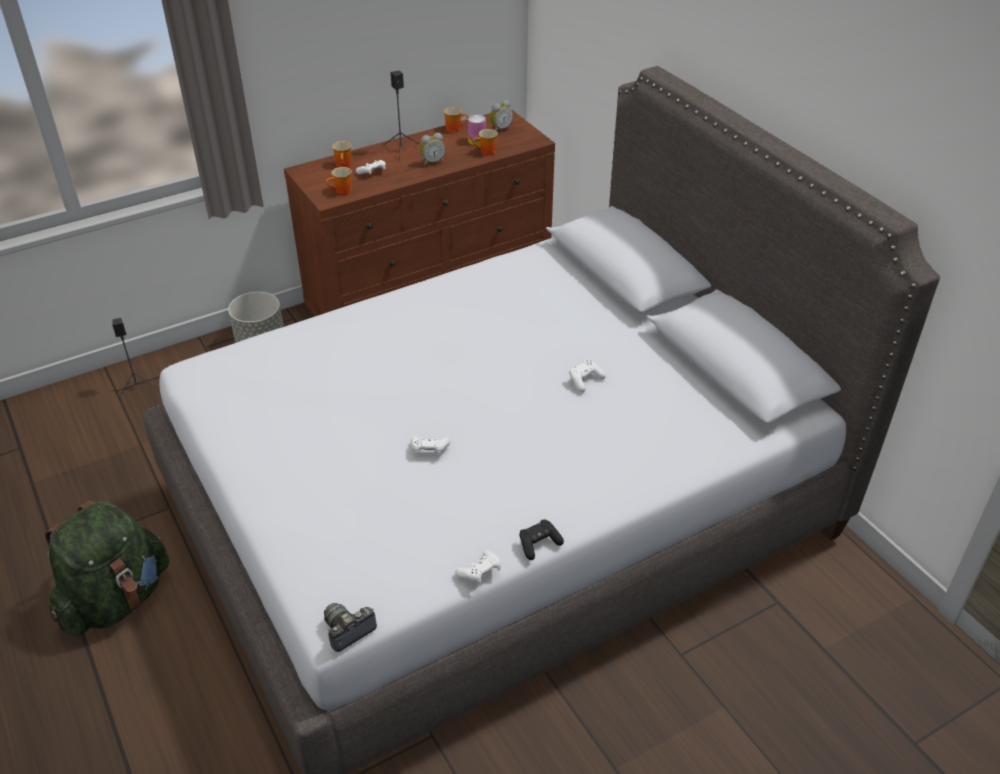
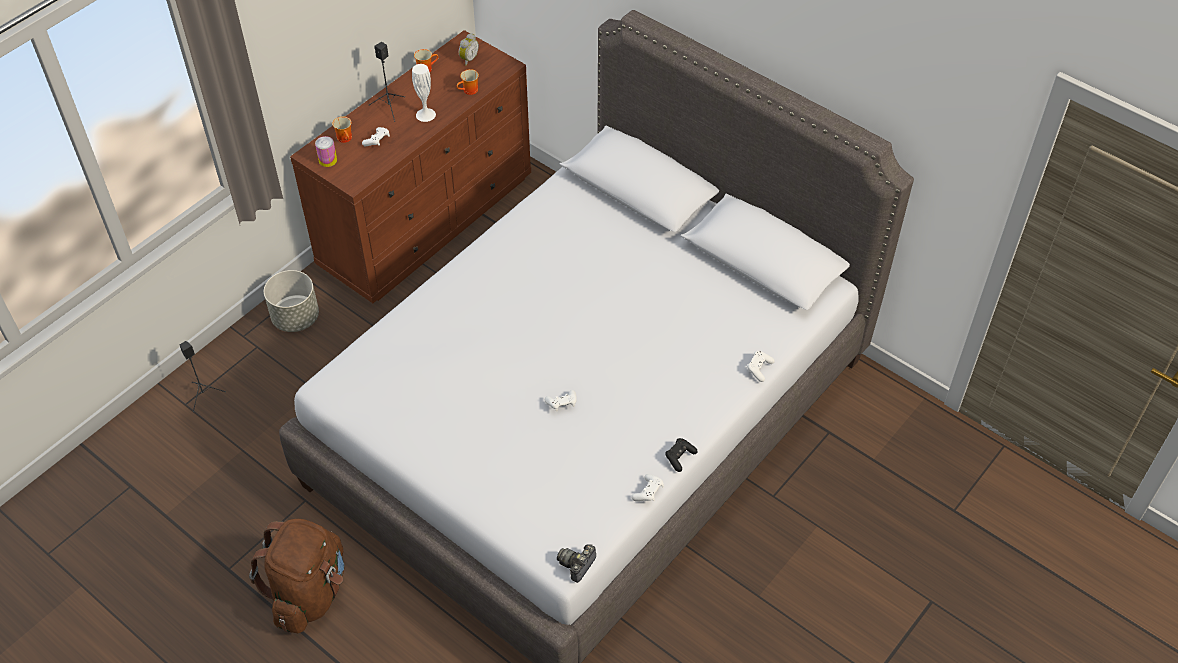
camera: 20 degrees left, 10 degrees up
green backpack [45,501,169,636] -> brown backpack [249,519,345,633]
mug [326,167,352,195] -> none
alarm clock [420,133,445,166] -> white vase [412,64,436,122]
can [468,115,486,145] -> can moved to [315,136,337,167]
white game controller [569,359,606,393] -> white game controller moved to [746,351,775,382]

